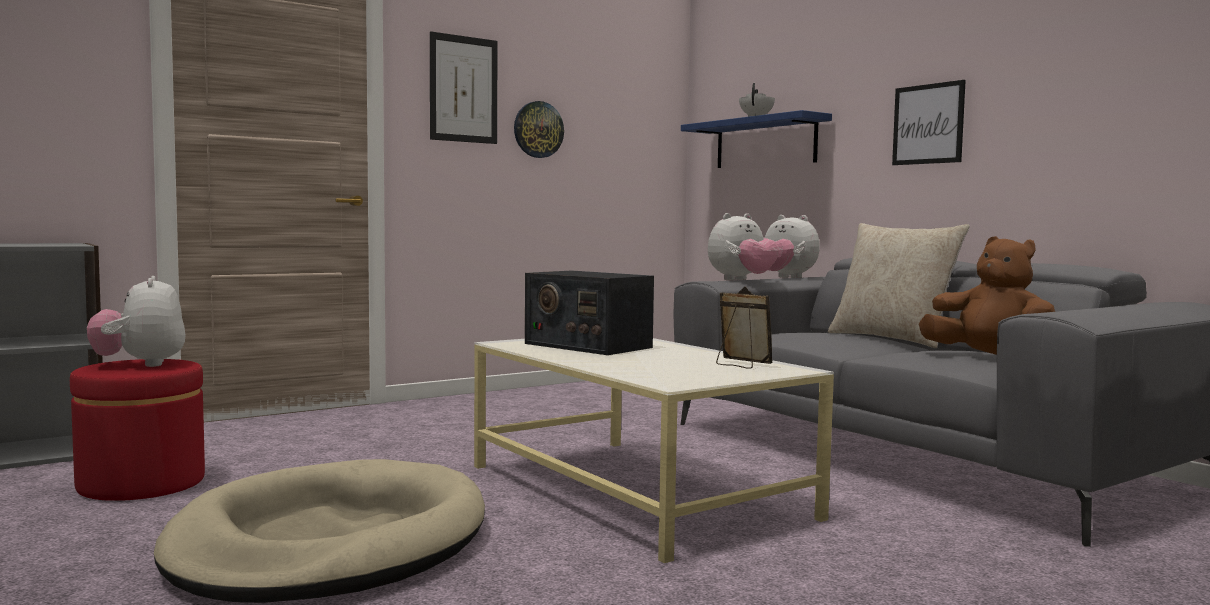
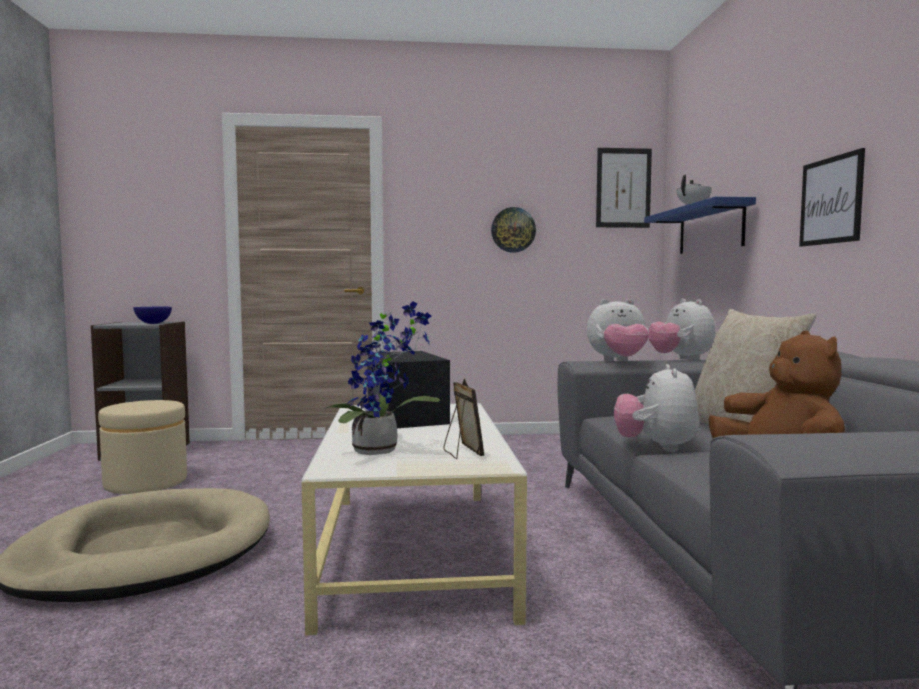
camera: 30 degrees right, 0 degrees up
red ottoman [70,359,205,501] -> beige ottoman [98,400,187,494]
plush toy [87,276,186,367] -> plush toy moved to [614,364,699,452]
picture [430,31,498,144] -> picture moved to [596,148,652,228]
none -> blue bowl [133,307,172,324]
none -> potted plant [324,301,440,455]

